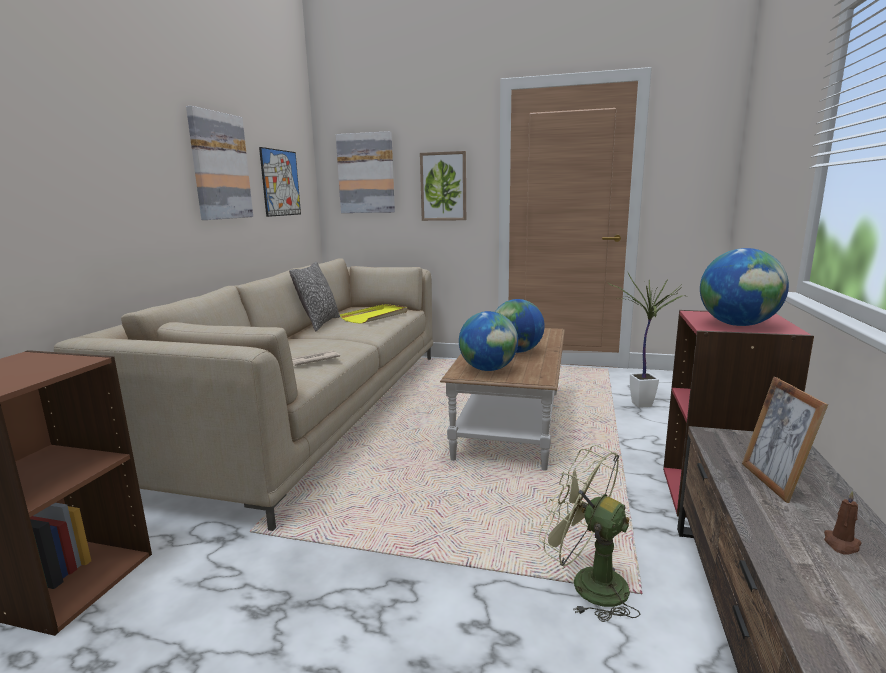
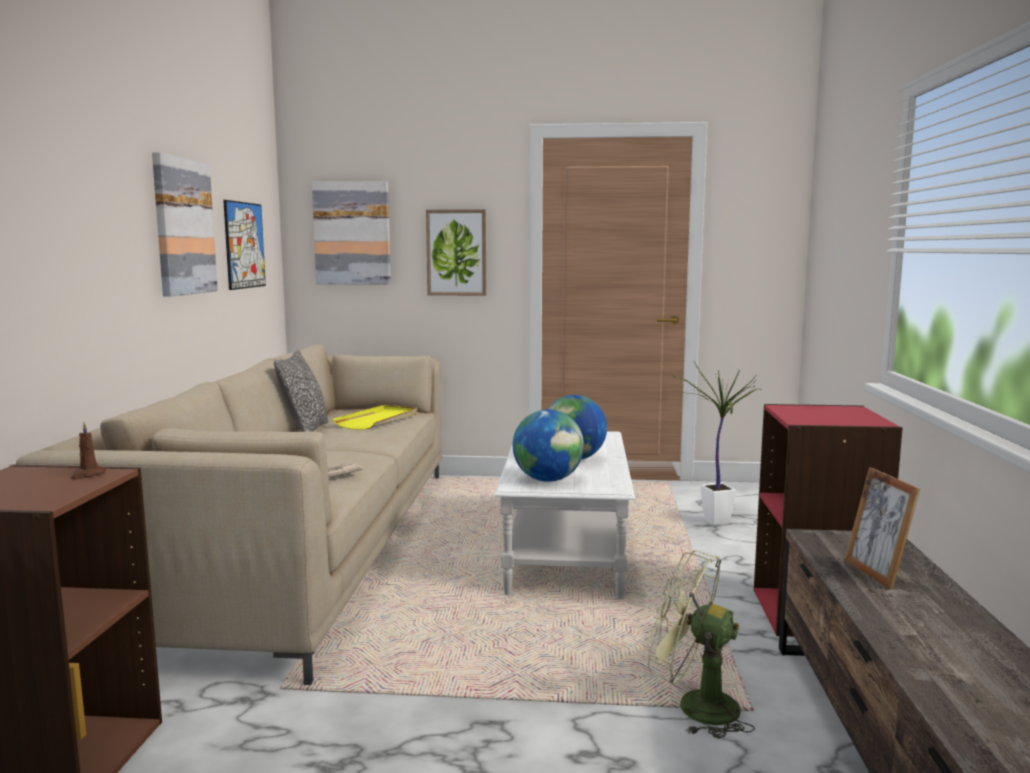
camera: 10 degrees left, 5 degrees down
brown coffee table [440,328,565,470] -> white coffee table [494,431,635,599]
globe [700,248,789,326] -> none
brown candle [824,490,862,555] -> brown candle moved to [71,422,106,479]

